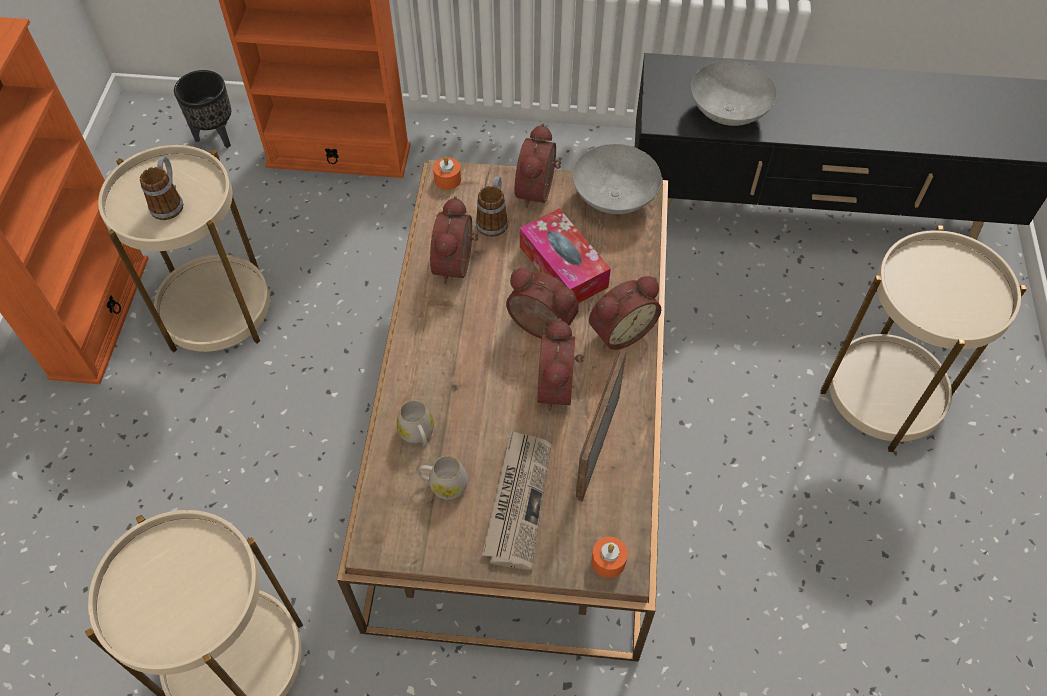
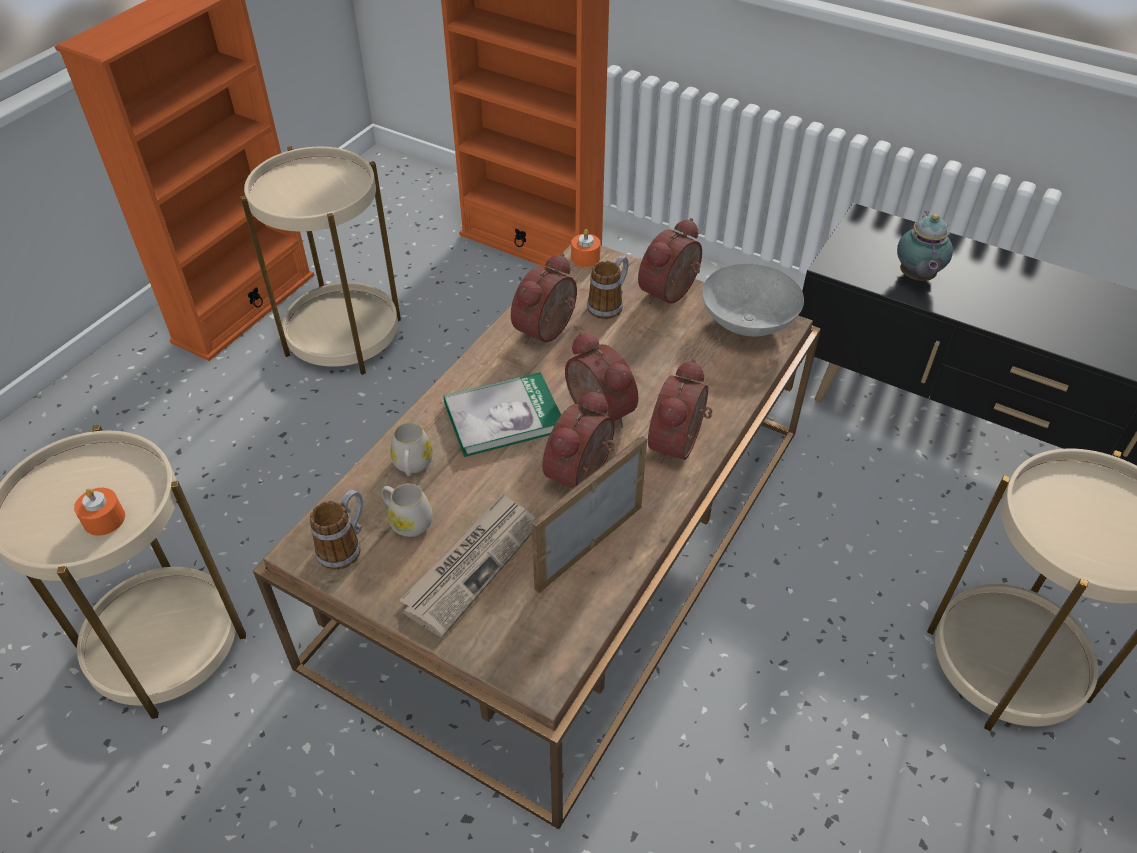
camera: 25 degrees right, 10 degrees down
mug [140,157,184,220] -> mug moved to [310,490,363,570]
black planter [174,70,231,148] -> none
tissue box [520,208,611,303] -> none
alarm clock [589,276,661,350] -> alarm clock turned 120 degrees clockwise [648,359,713,464]
orange candle [591,537,628,578] -> orange candle moved to [74,488,125,536]
grey bowl [691,61,777,126] -> teapot [897,211,953,281]
none -> book [444,372,561,457]

